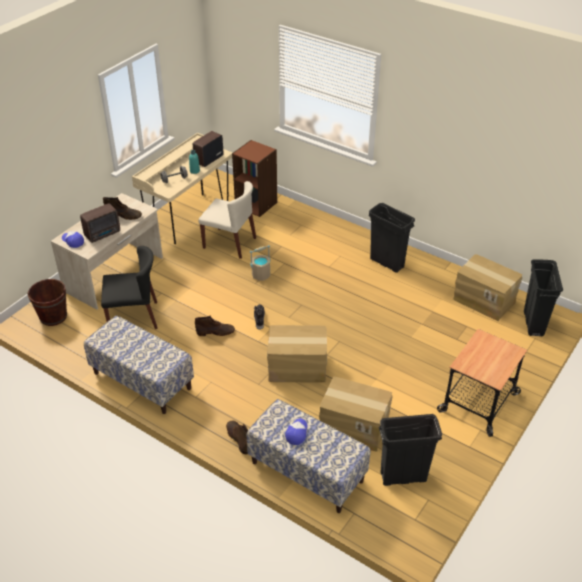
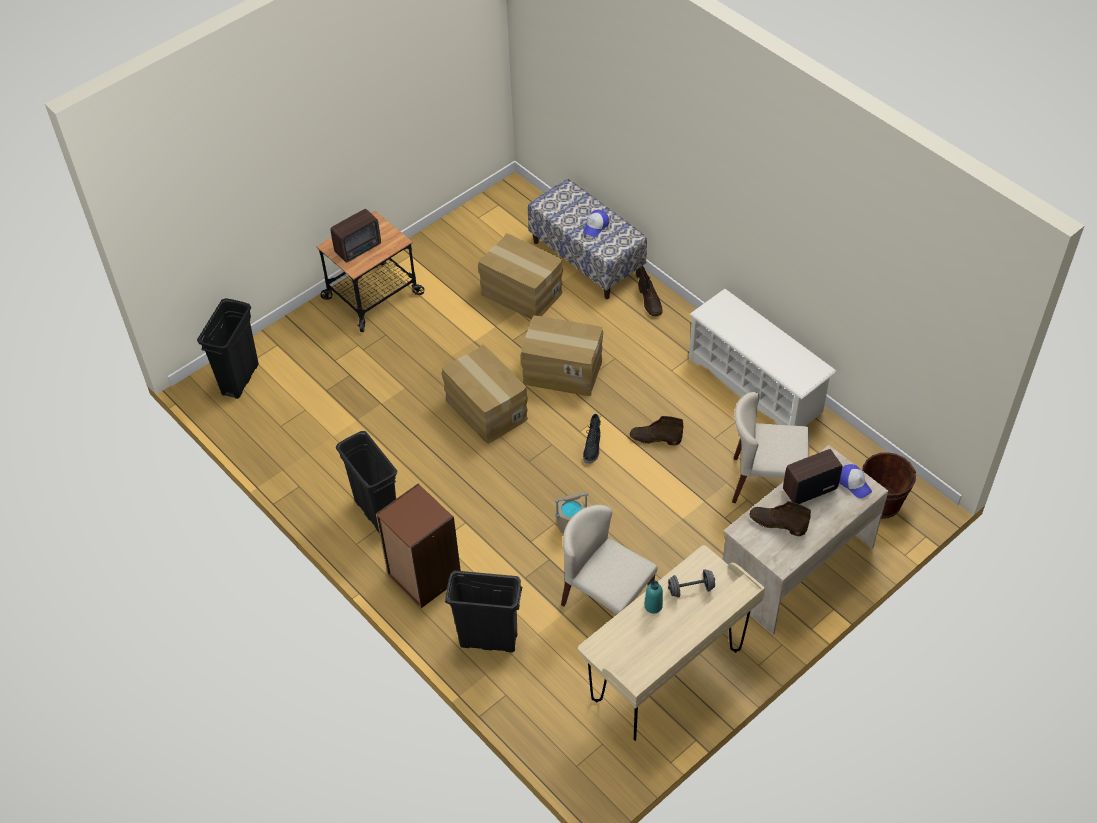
camera: 165 degrees left, 10 degrees up
bench [84,316,194,414] -> white shoe rack [689,289,837,426]
black chair [101,246,158,329] -> beige chair [732,392,809,503]
radio [193,131,223,167] -> radio moved to [330,209,381,263]
brown bookcase [232,140,277,217] -> brown bookcase moved to [376,483,461,608]
black trash can [379,414,442,486] -> black trash can moved to [445,570,523,652]
cardboard box [453,254,522,321] -> cardboard box moved to [441,344,528,444]

